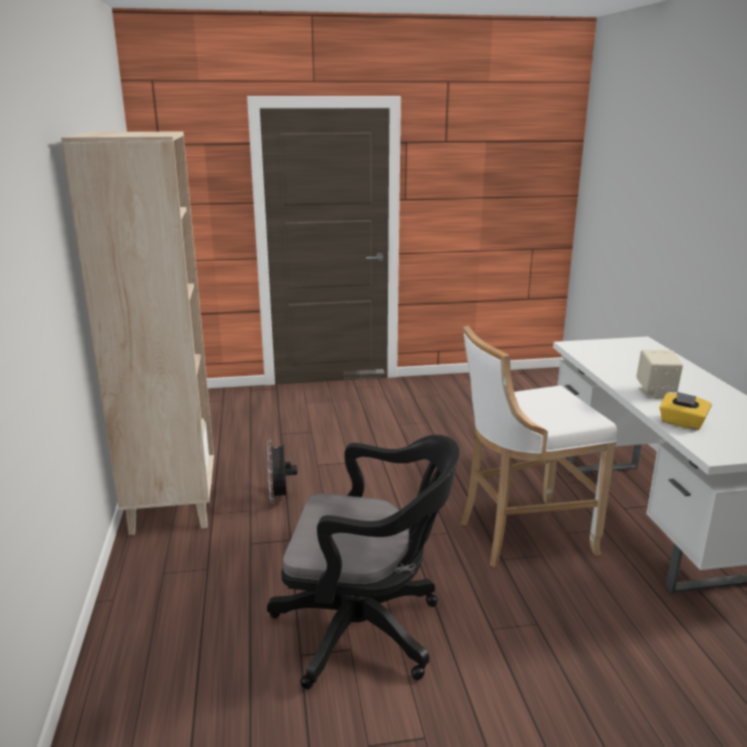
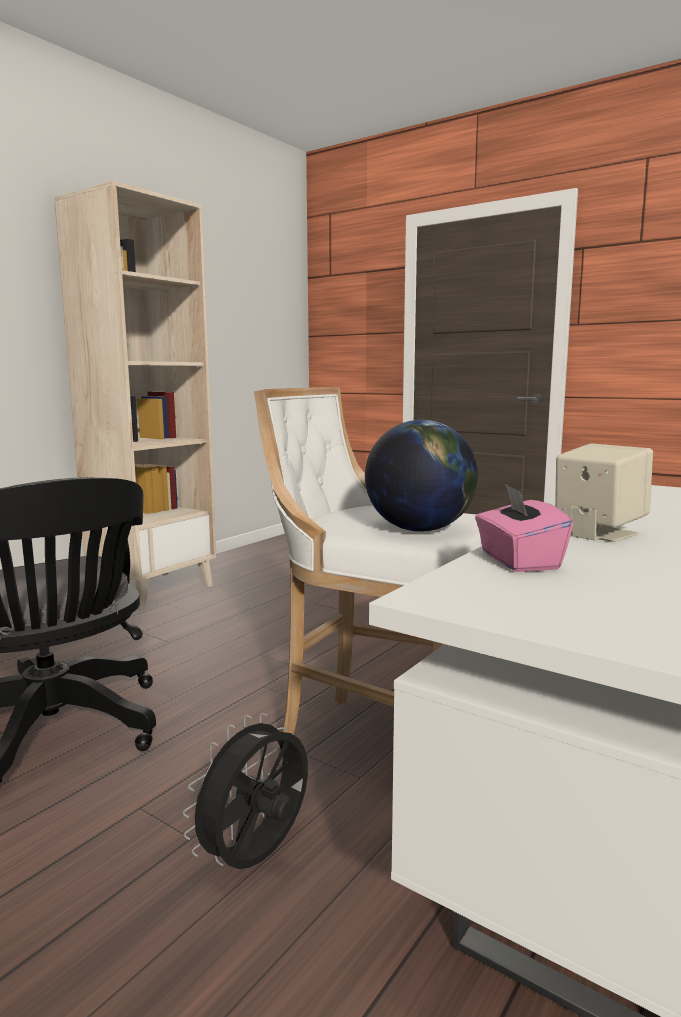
camera: 45 degrees right, 10 degrees down
black fan [267,440,298,504] -> black fan moved to [183,713,308,869]
yellow tissue box [659,392,712,430] -> pink tissue box [475,484,573,572]
none -> globe [365,420,478,532]

